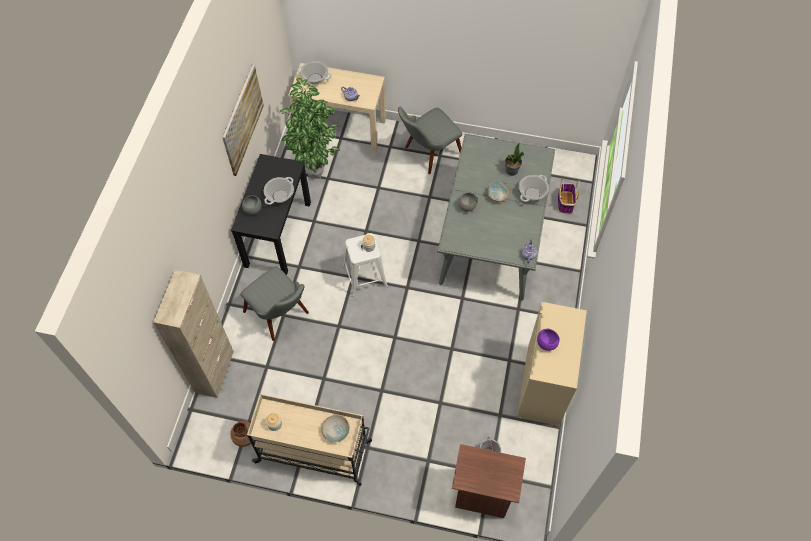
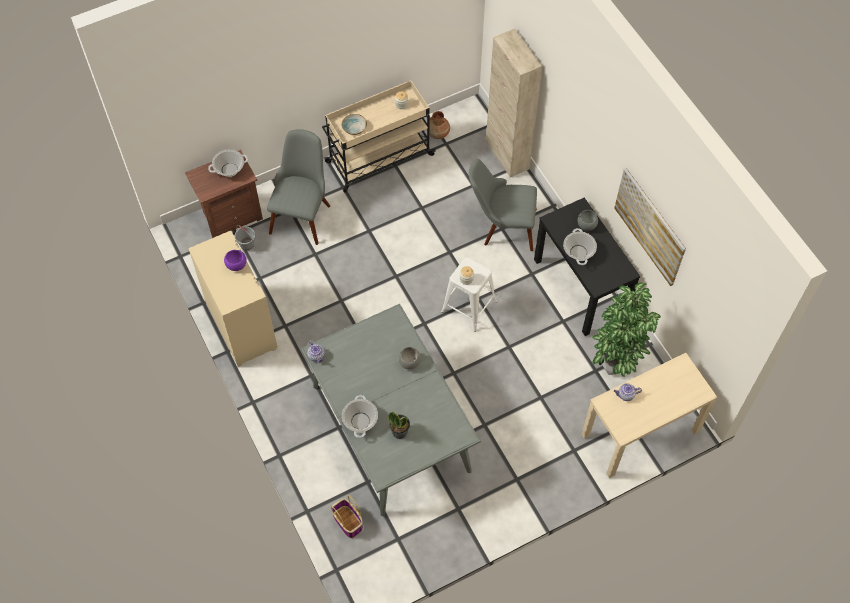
camera: 140 degrees right, 0 degrees up
cooking pot [298,61,332,85] -> cooking pot moved to [208,150,248,177]
grey chair [398,107,462,174] -> grey chair moved to [267,129,330,245]
bowl [486,181,511,202] -> none

